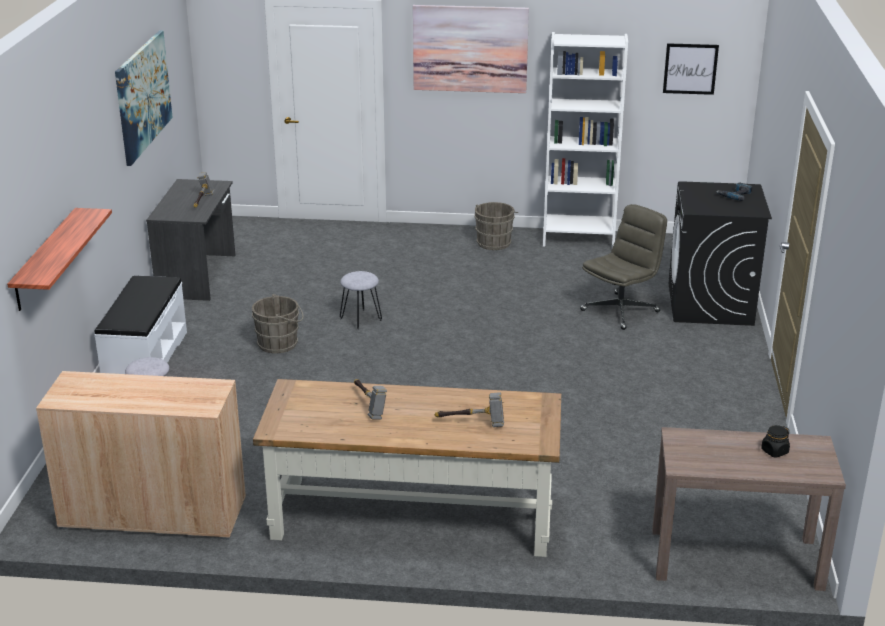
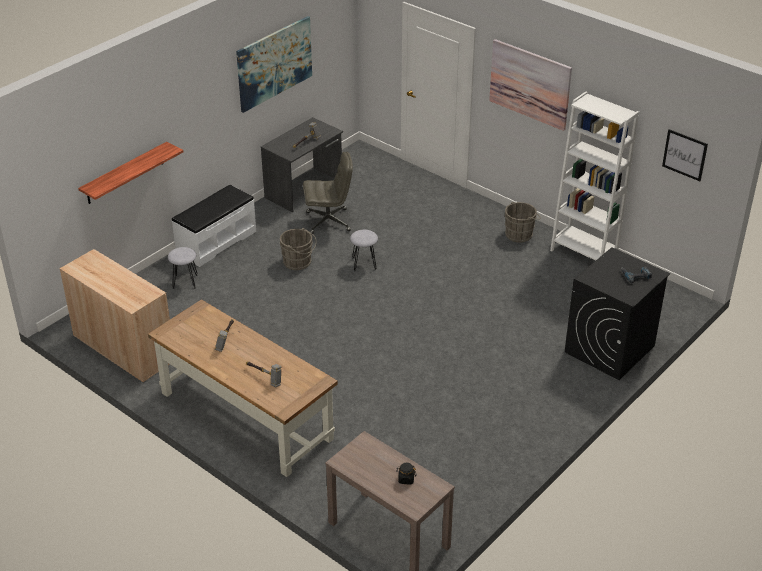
camera: 35 degrees right, 10 degrees up
grey office chair [580,204,667,330] -> grey office chair moved to [303,152,353,234]

